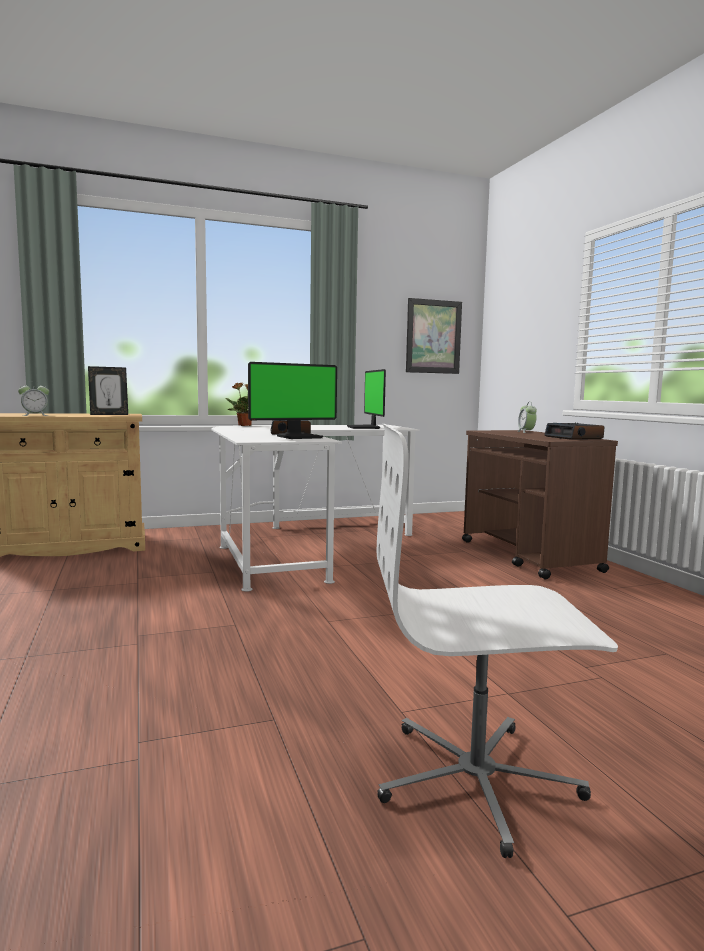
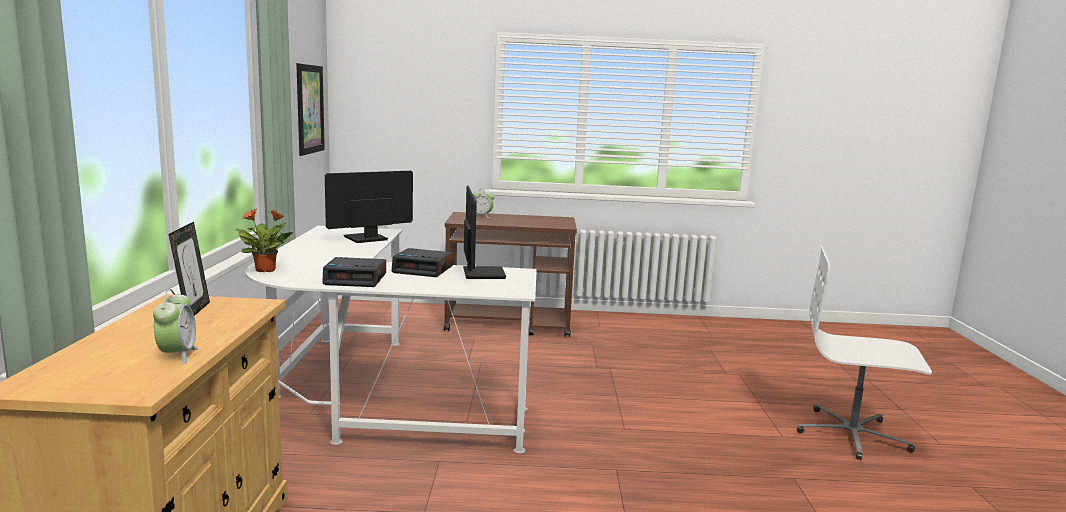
camera: 70 degrees left, 5 degrees up
monitor [347,369,386,429] -> monitor turned 135 degrees clockwise [325,171,413,243]
white office chair [377,424,618,858] -> white office chair turned 90 degrees clockwise [797,245,932,460]
alarm clock [544,423,604,440] -> alarm clock moved to [322,257,386,287]

